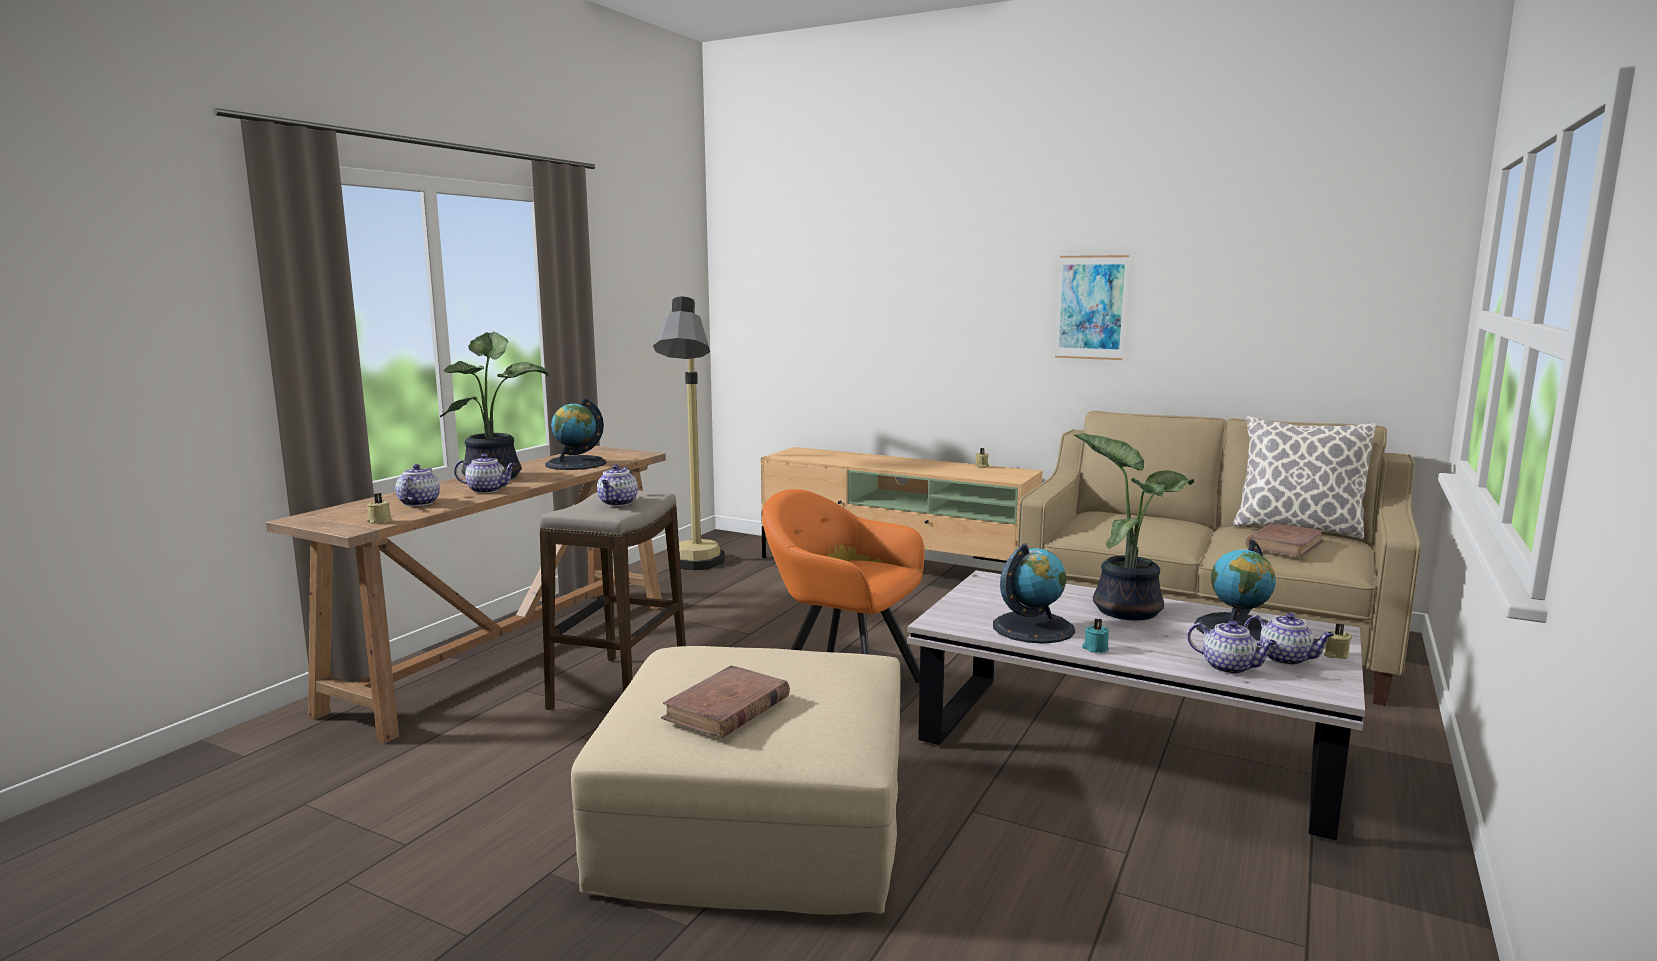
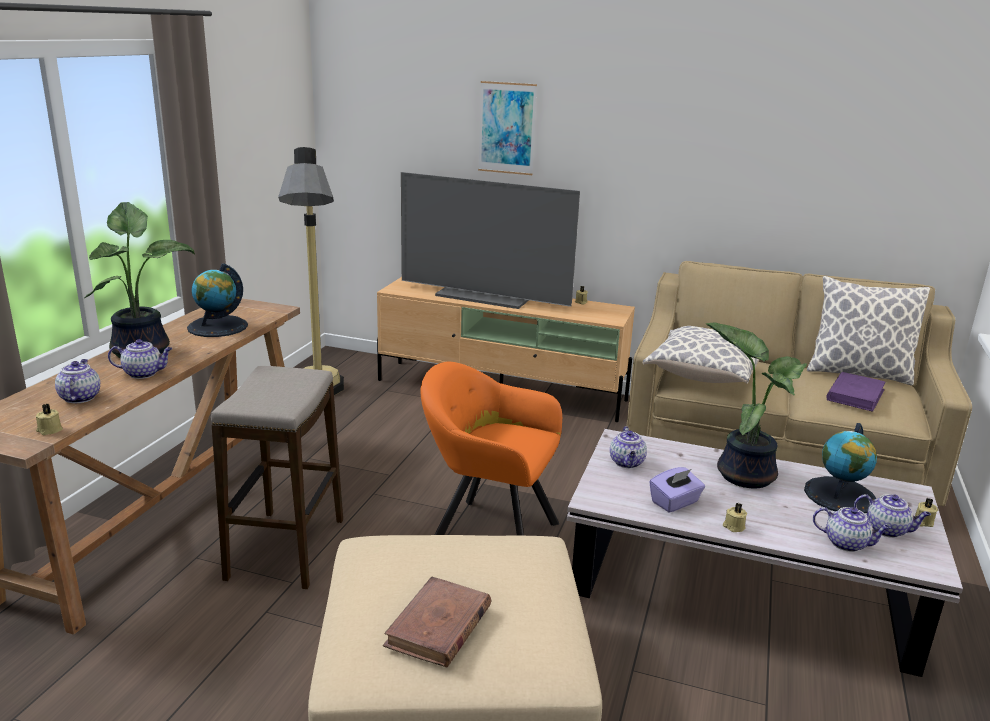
camera: 10 degrees left, 10 degrees up
teapot [597,465,638,506] -> teapot moved to [610,426,647,468]
globe [993,543,1075,644] -> purple tissue box [649,467,705,513]
picture [1055,255,1129,360] -> picture moved to [478,81,537,175]
turquoise candle [1082,618,1109,653] -> beige candle [723,503,747,532]
brown book [1246,522,1324,558] -> purple book [827,372,885,412]
none -> television [401,172,580,309]
none -> pillow [643,326,760,383]

